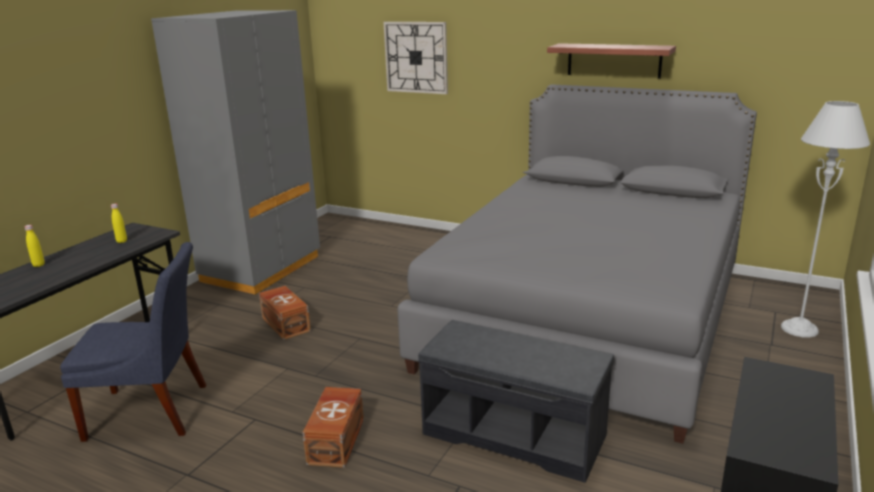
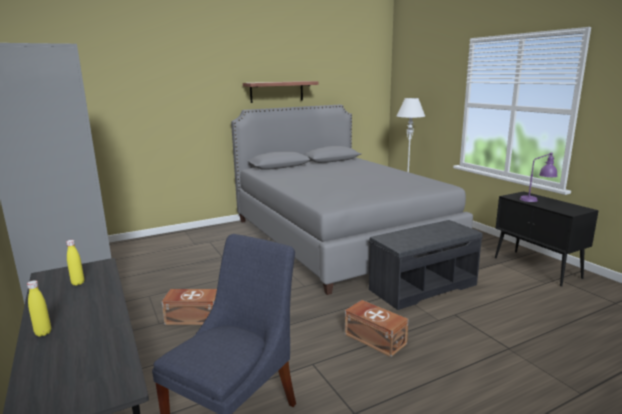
camera: 55 degrees left, 5 degrees down
wall clock [384,22,448,94] -> none
none -> purple table lamp [520,152,557,202]

